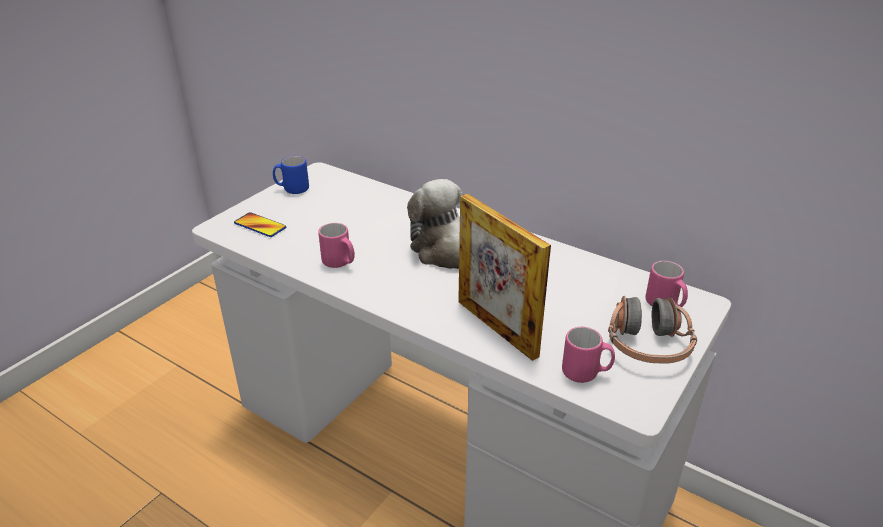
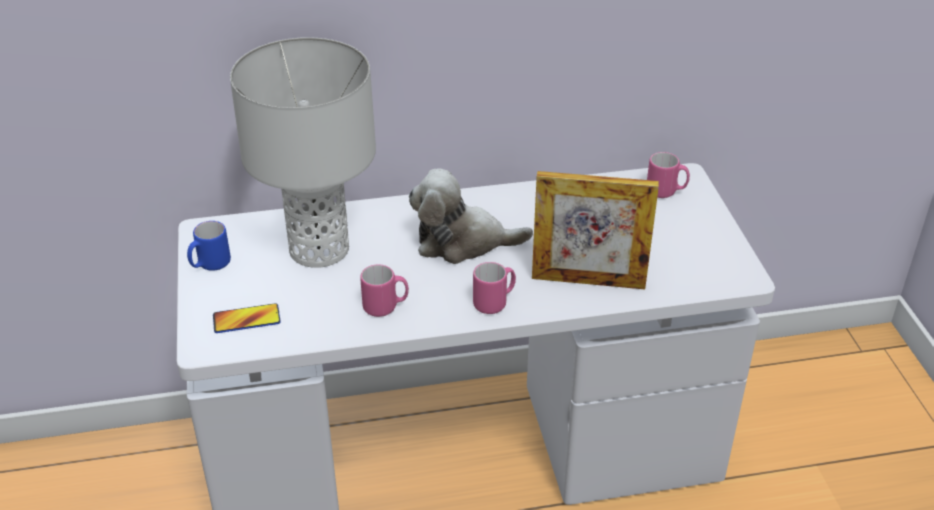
camera: 45 degrees left, 5 degrees up
pink mug [562,327,615,383] -> pink mug moved to [473,262,516,314]
headphones [608,296,697,364] -> none
none -> white table lamp [230,37,376,268]

